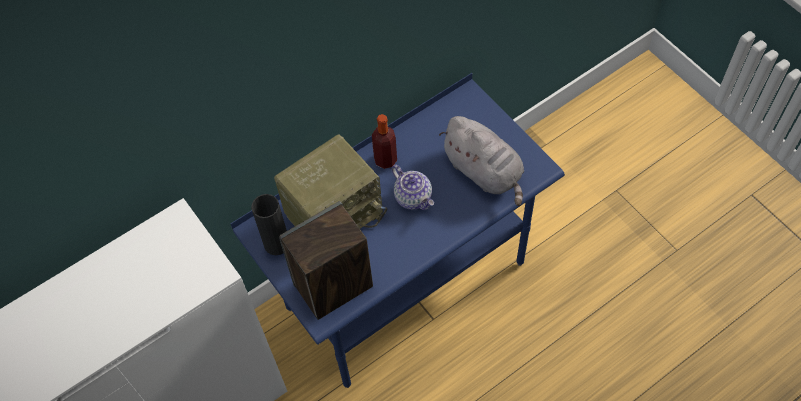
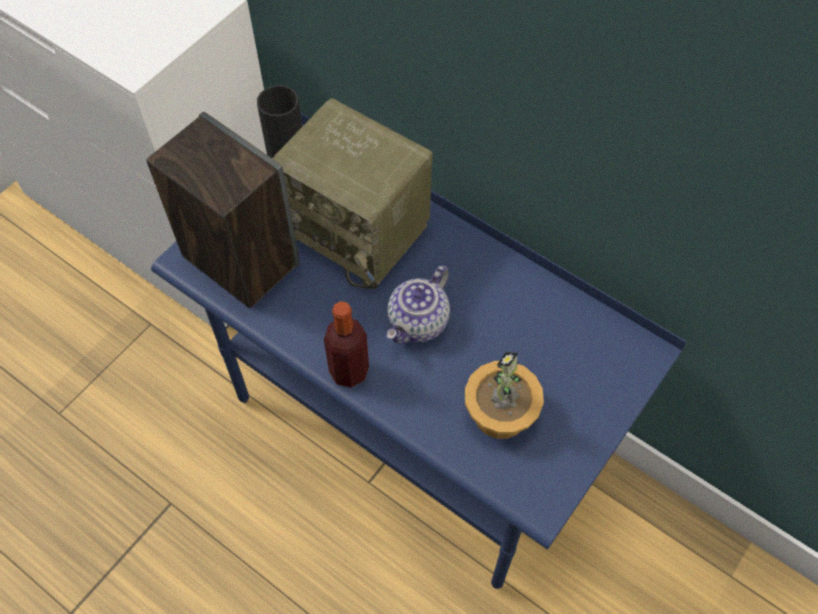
camera: 70 degrees right, 0 degrees up
bottle [372,114,397,169] -> bottle moved to [324,301,369,388]
grey plush toy [439,116,524,206] -> potted plant [465,352,544,439]

